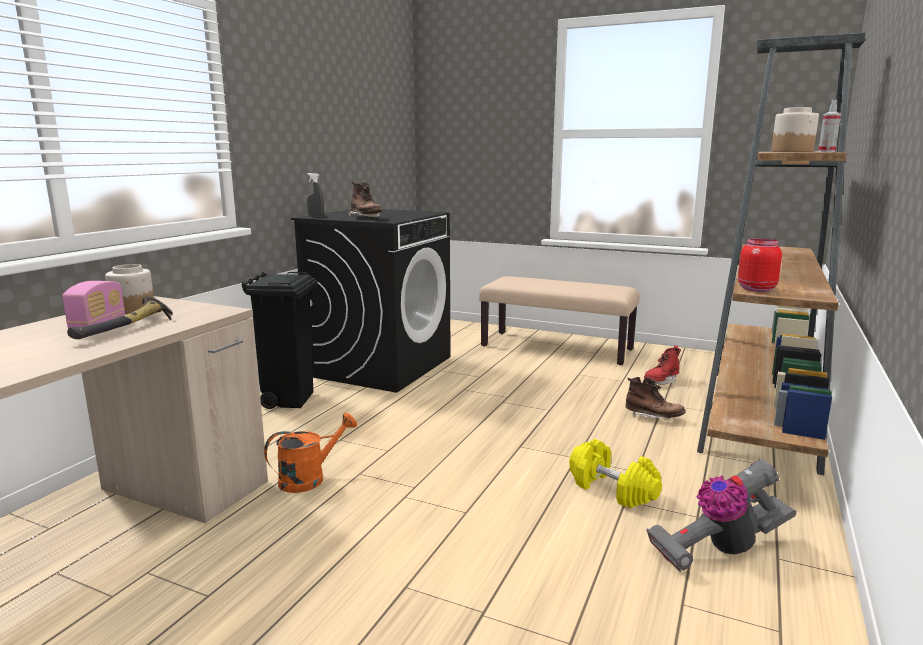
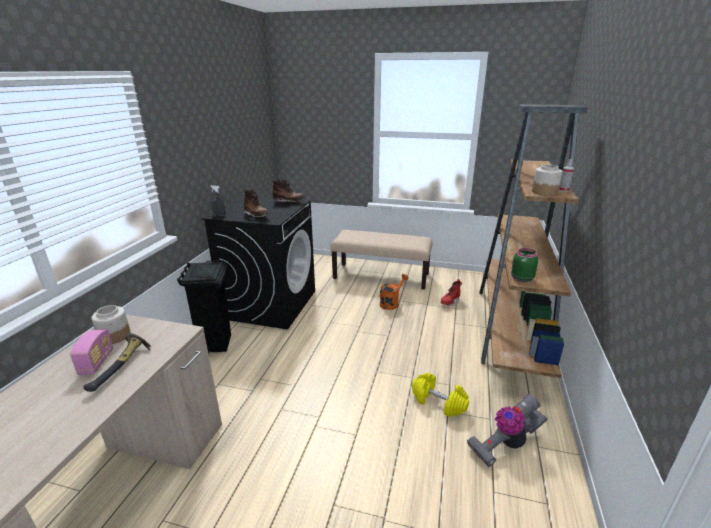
camera: 10 degrees left, 10 degrees up
orange watering can [264,413,357,493] -> orange watering can moved to [380,274,409,310]
brown boot [625,377,686,420] -> brown boot moved to [271,179,305,203]
red jar [738,238,782,292] -> green jar [511,248,538,282]

